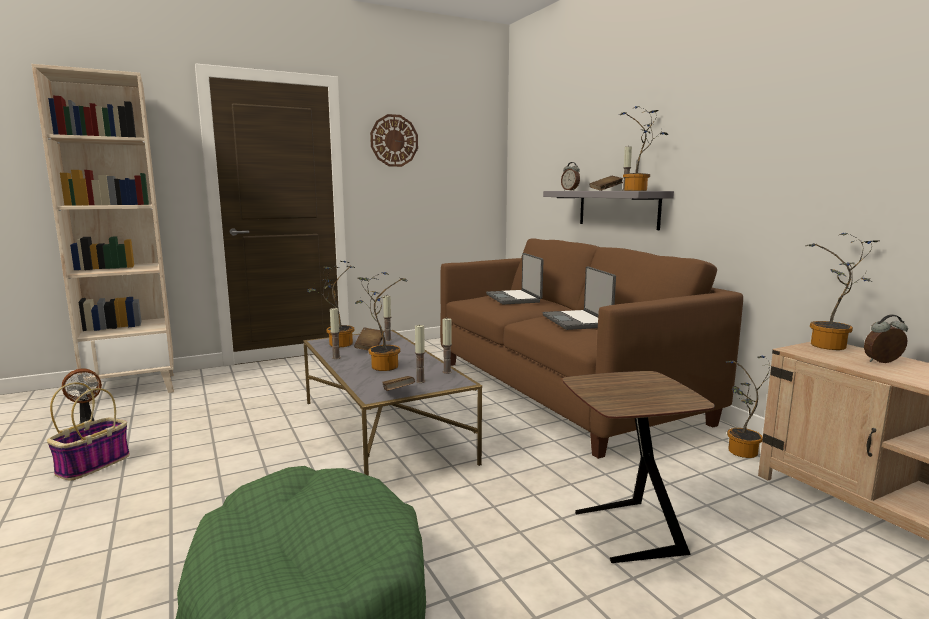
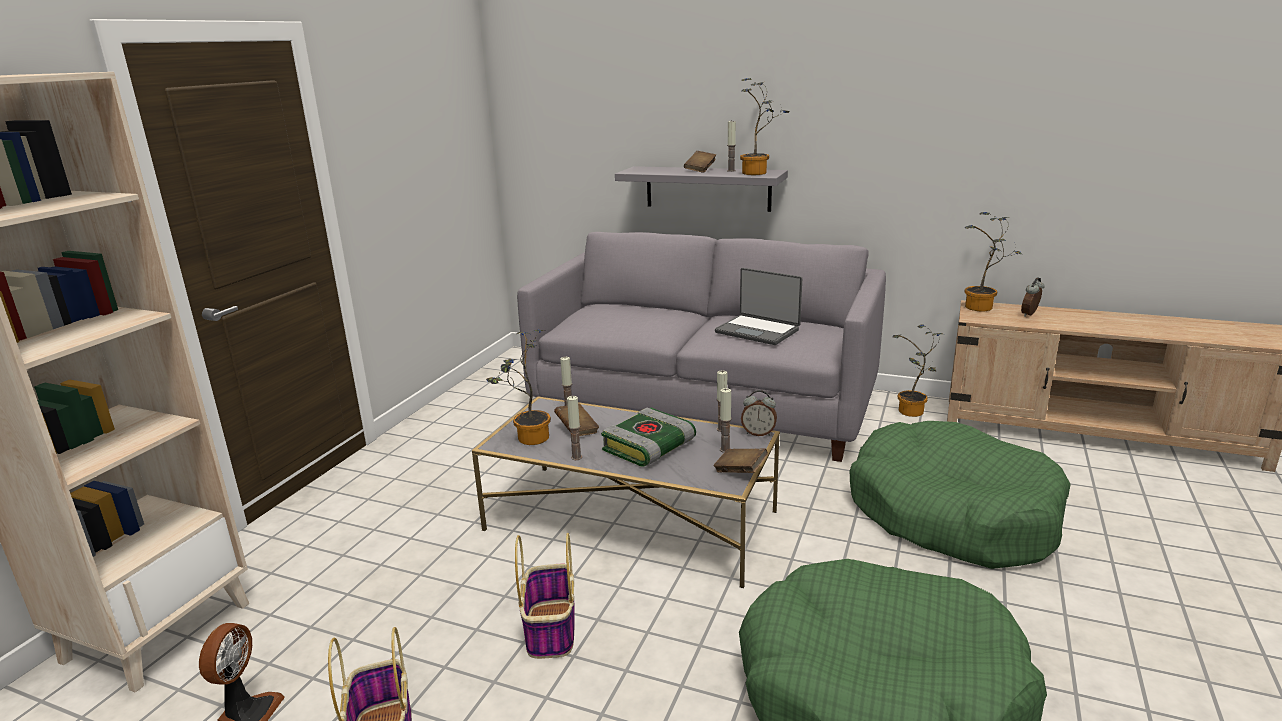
camera: 40 degrees left, 10 degrees up
potted plant [355,272,409,371] -> book [601,408,696,467]
wall clock [370,114,418,167] -> none
brown sofa [440,238,743,459] -> grey sofa [517,232,886,462]
laptop [486,253,543,304] -> none
alarm clock [561,162,580,191] -> alarm clock moved to [741,390,777,436]
brown side table [562,371,715,563] -> green dog bed [850,421,1071,569]
none -> basket [515,533,575,659]

